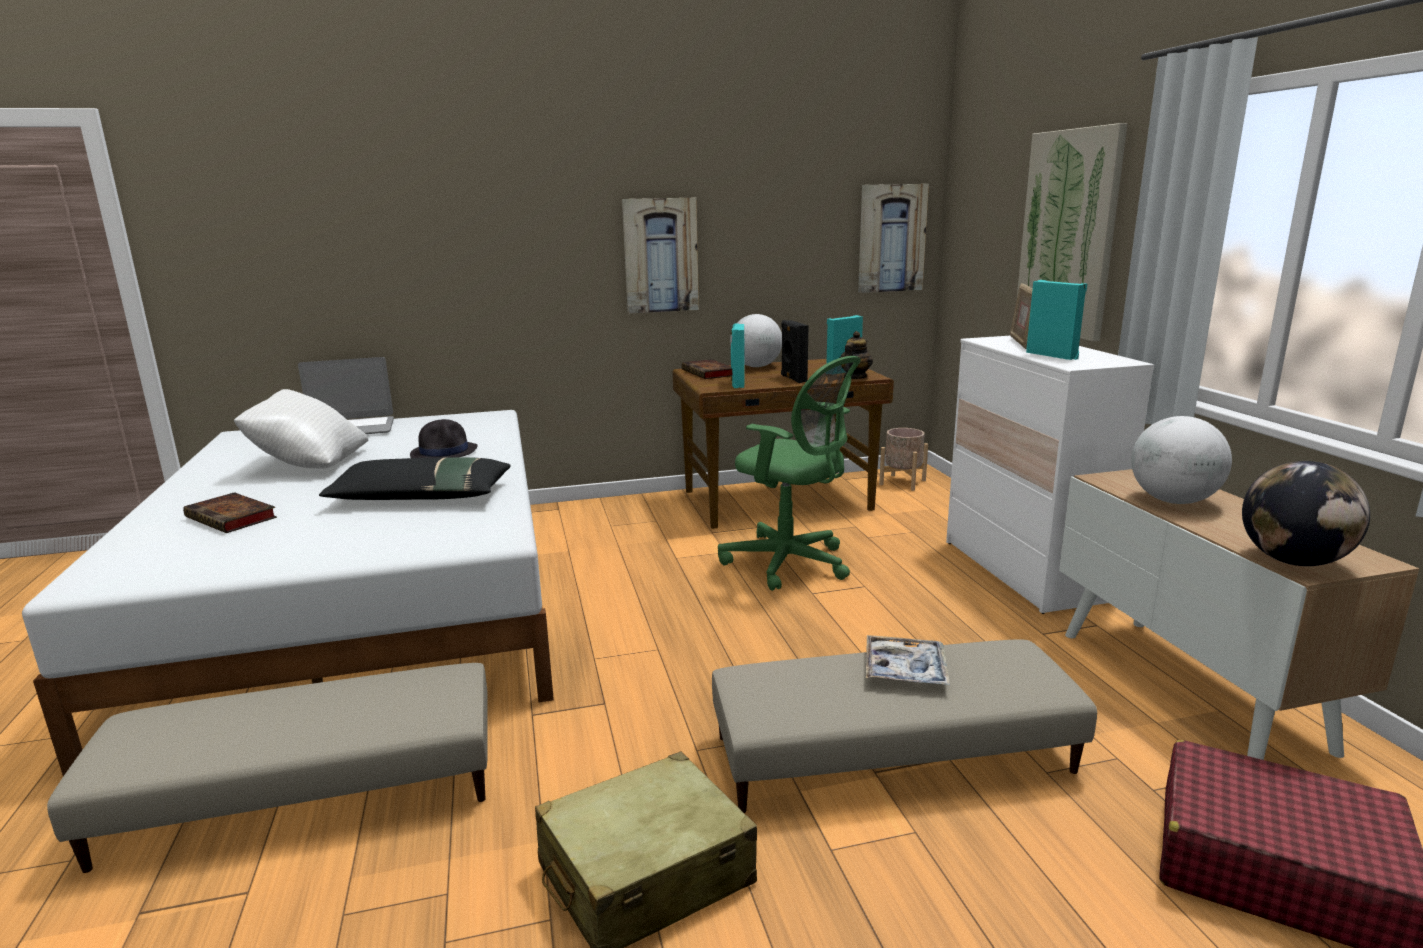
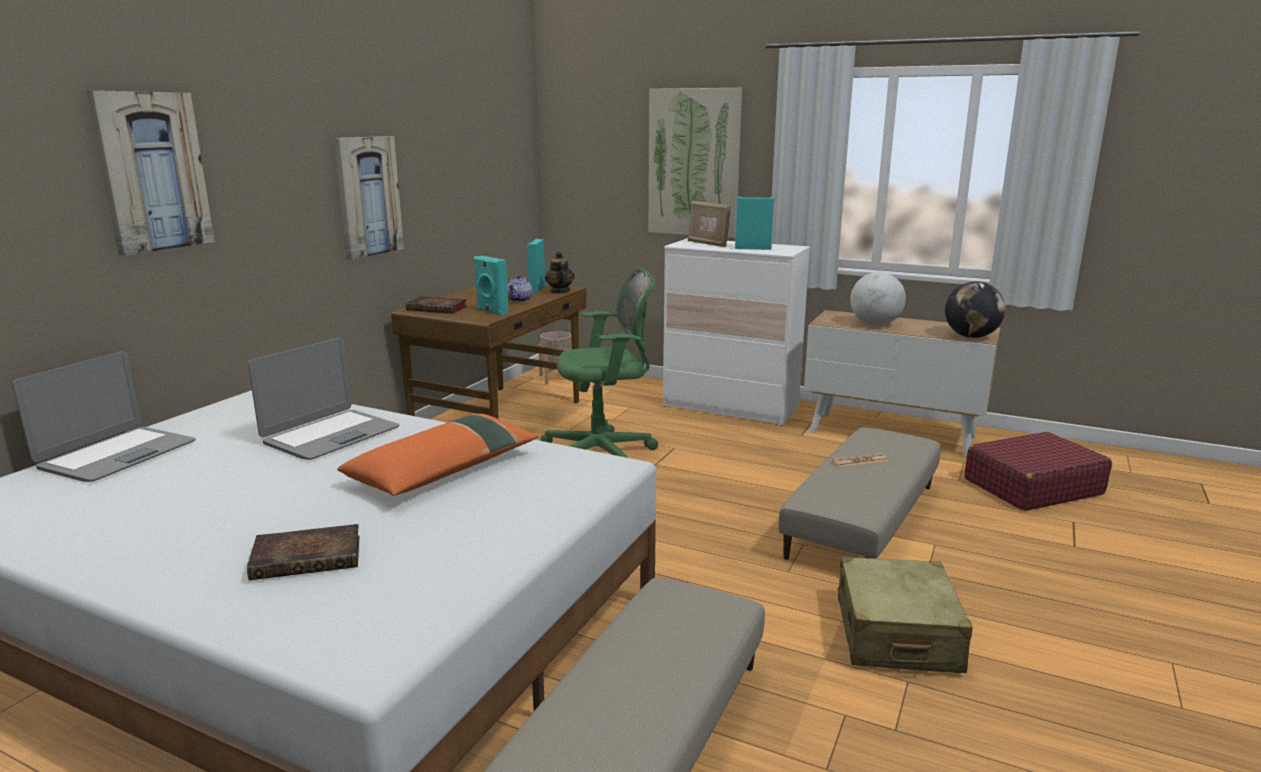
camera: 50 degrees left, 0 degrees up
white pillow [234,389,369,469] -> none
black pillow [319,457,511,500] -> orange pillow [337,414,539,496]
black hat [410,419,478,458] -> laptop [248,338,399,460]
globe [730,314,782,367] -> none
black speaker [781,320,808,383] -> teapot [507,275,532,302]
picture [858,184,929,293] -> picture moved to [87,91,215,256]
tray [866,635,950,685] -> newspaper [832,453,888,467]

